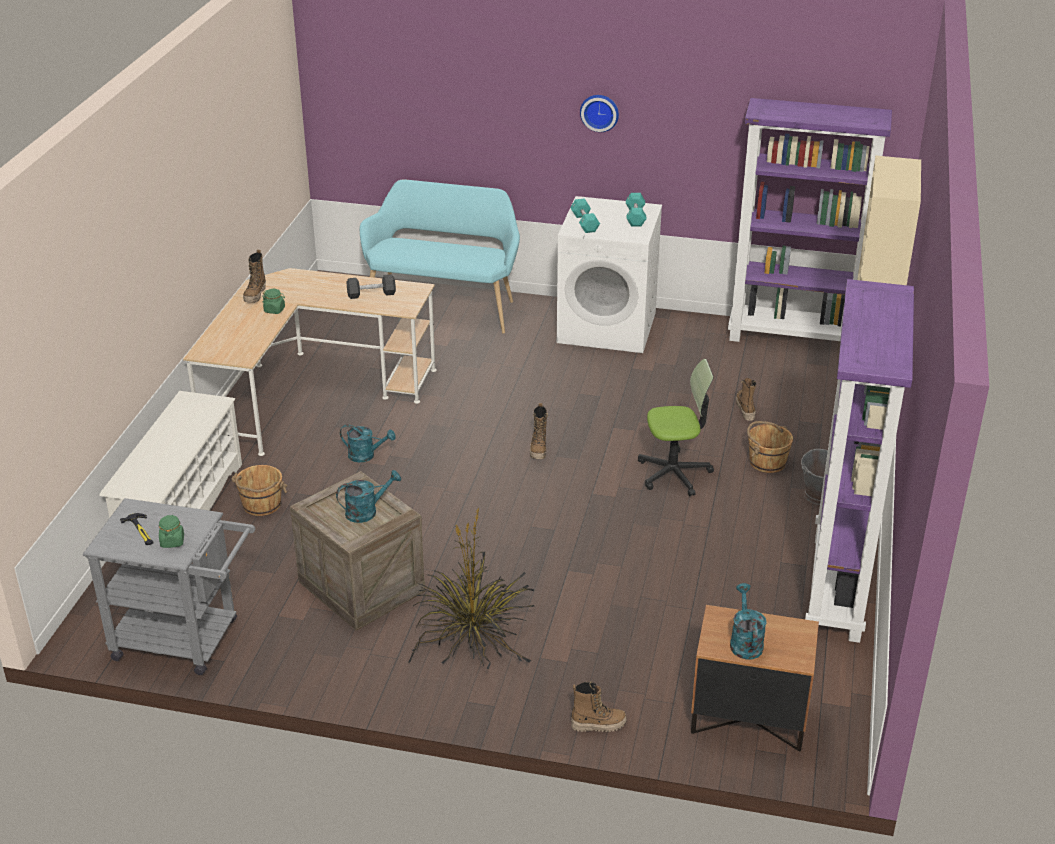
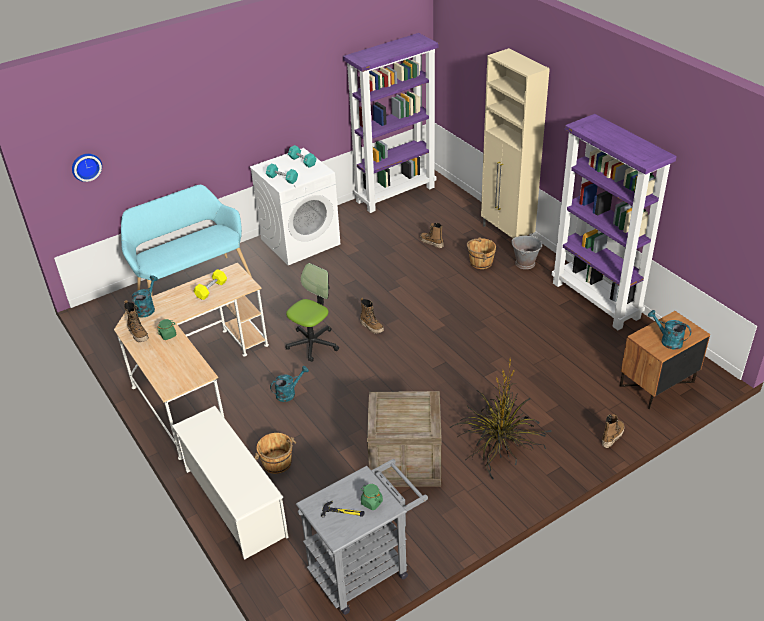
camera: 45 degrees left, 5 degrees up
turquoise watering can [336,470,401,523] -> turquoise watering can moved to [132,275,158,318]
black dumbbell [347,274,396,299] -> yellow dumbbell [194,269,227,300]
wall clock [580,95,619,132] -> wall clock moved to [72,154,102,182]
office chair [638,359,714,496] -> office chair moved to [286,263,339,362]

